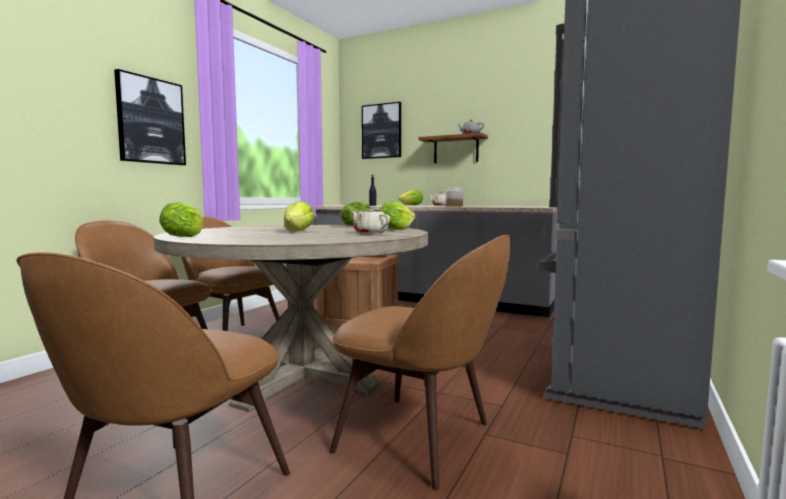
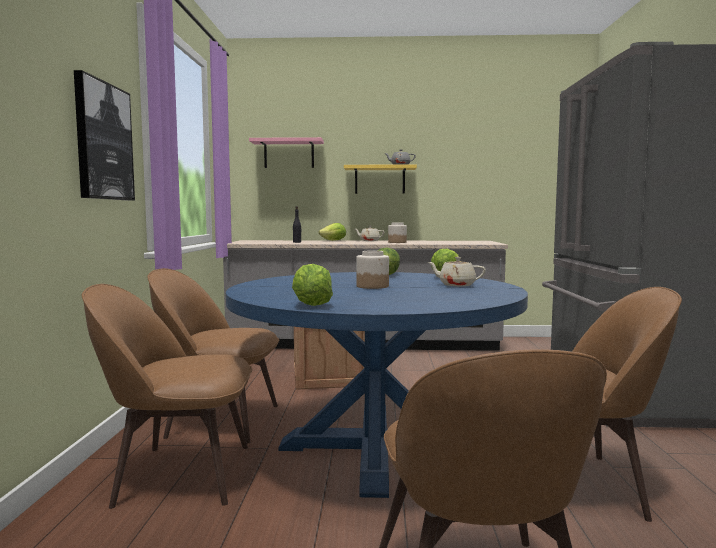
camera: 25 degrees left, 0 degrees up
beige dining table [154,225,428,412] -> blue dining table [226,272,528,498]
lettuce [284,201,314,231] -> jar [356,250,389,289]
picture [362,102,401,159] -> pink shelf [249,137,324,168]
brown shelf [418,133,488,163] -> yellow shelf [344,164,417,194]

